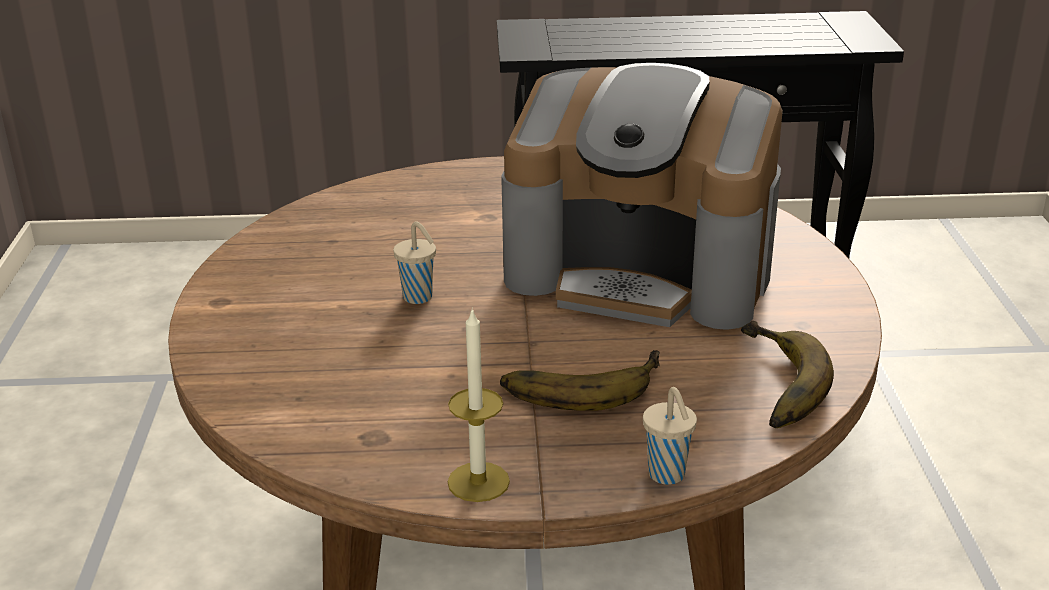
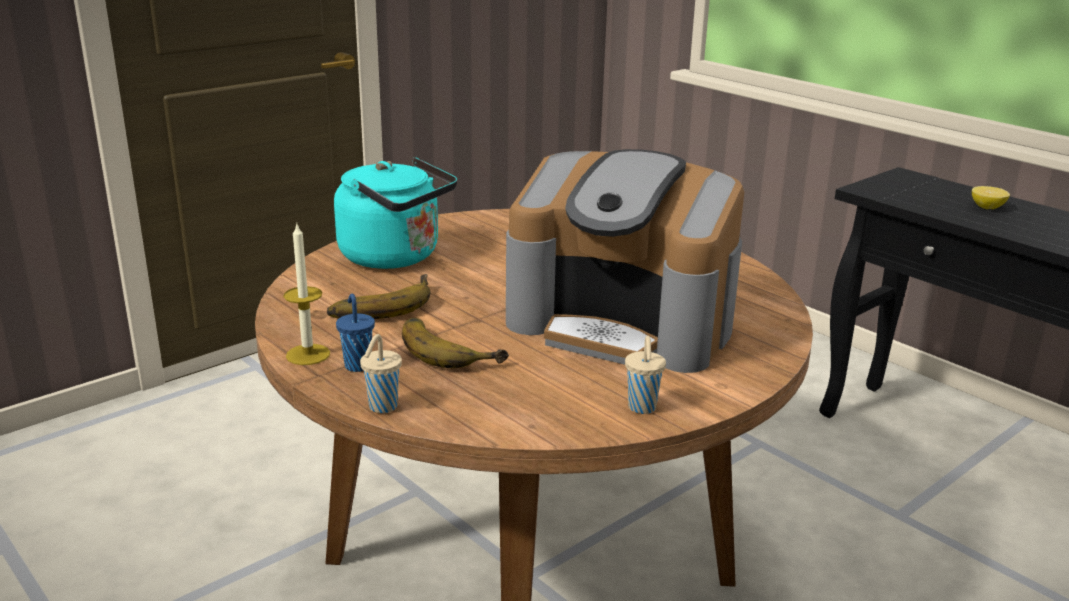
camera: 50 degrees right, 5 degrees down
beige cup [393,221,436,304] -> beige cup moved to [625,336,666,414]
coffee machine [501,63,783,330] -> coffee machine turned 45 degrees counterclockwise [506,149,744,373]
banana [741,321,834,428] -> banana moved to [327,274,430,319]
none -> turquoise kettle [334,157,457,269]
none -> blue cup [336,294,375,372]
none -> lemon [972,186,1010,209]

